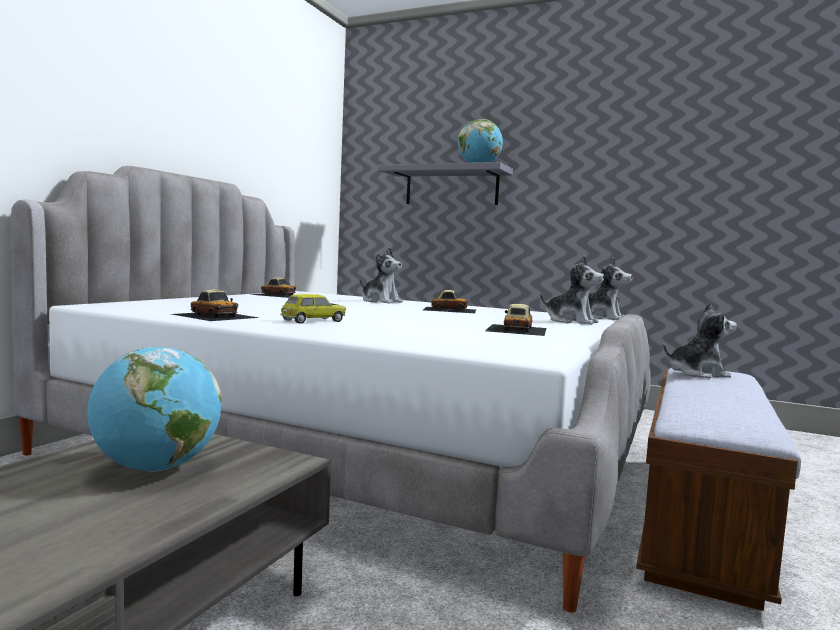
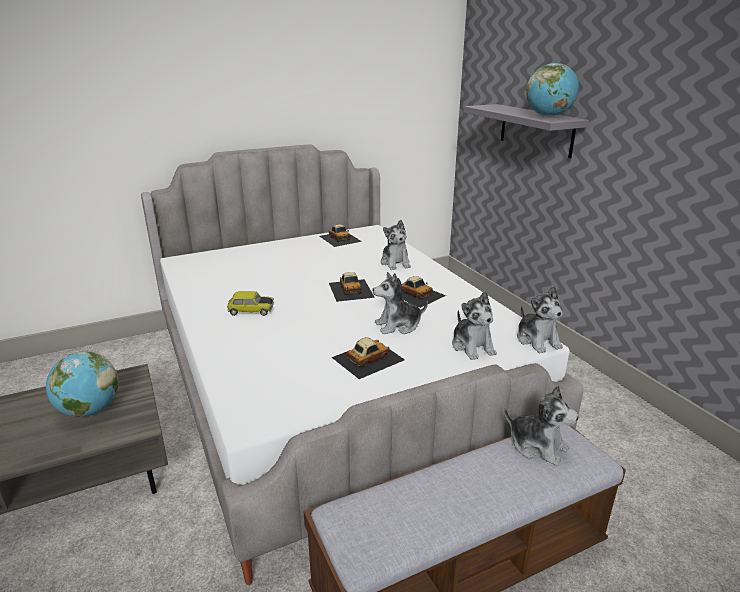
camera: 40 degrees right, 20 degrees up
toy car [172,290,259,321] -> toy car moved to [329,272,375,302]
none -> plush toy [373,272,428,334]

